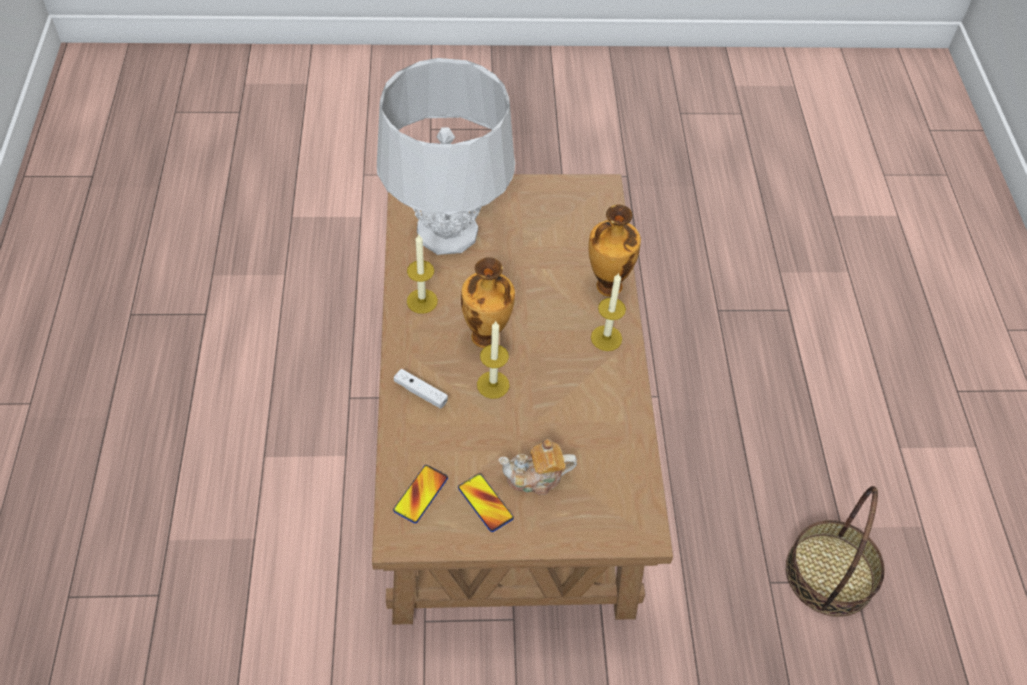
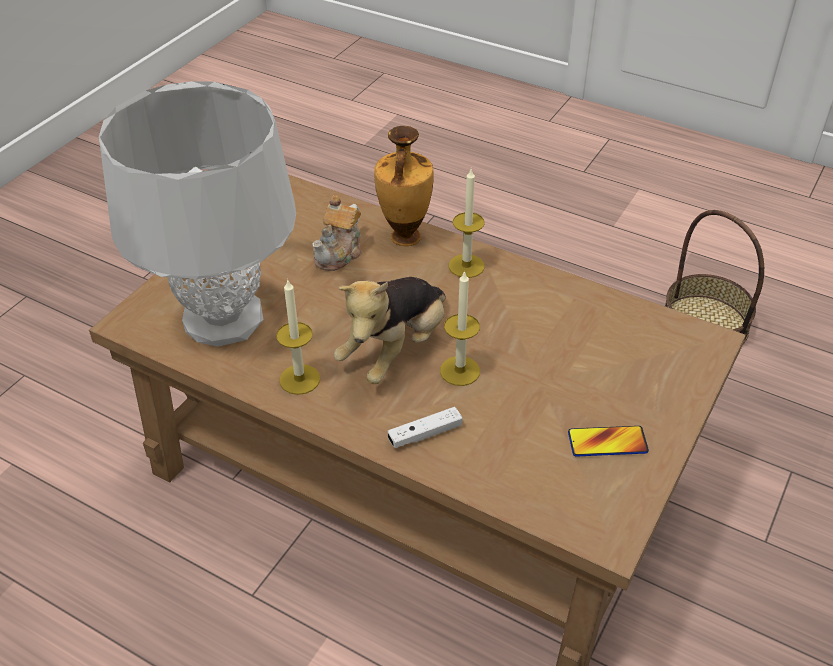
camera: 55 degrees left, 10 degrees down
phone [393,465,448,523] -> none
vase [461,257,515,348] -> plush toy [334,277,446,384]
teapot [499,439,577,495] -> teapot moved to [312,195,362,271]

